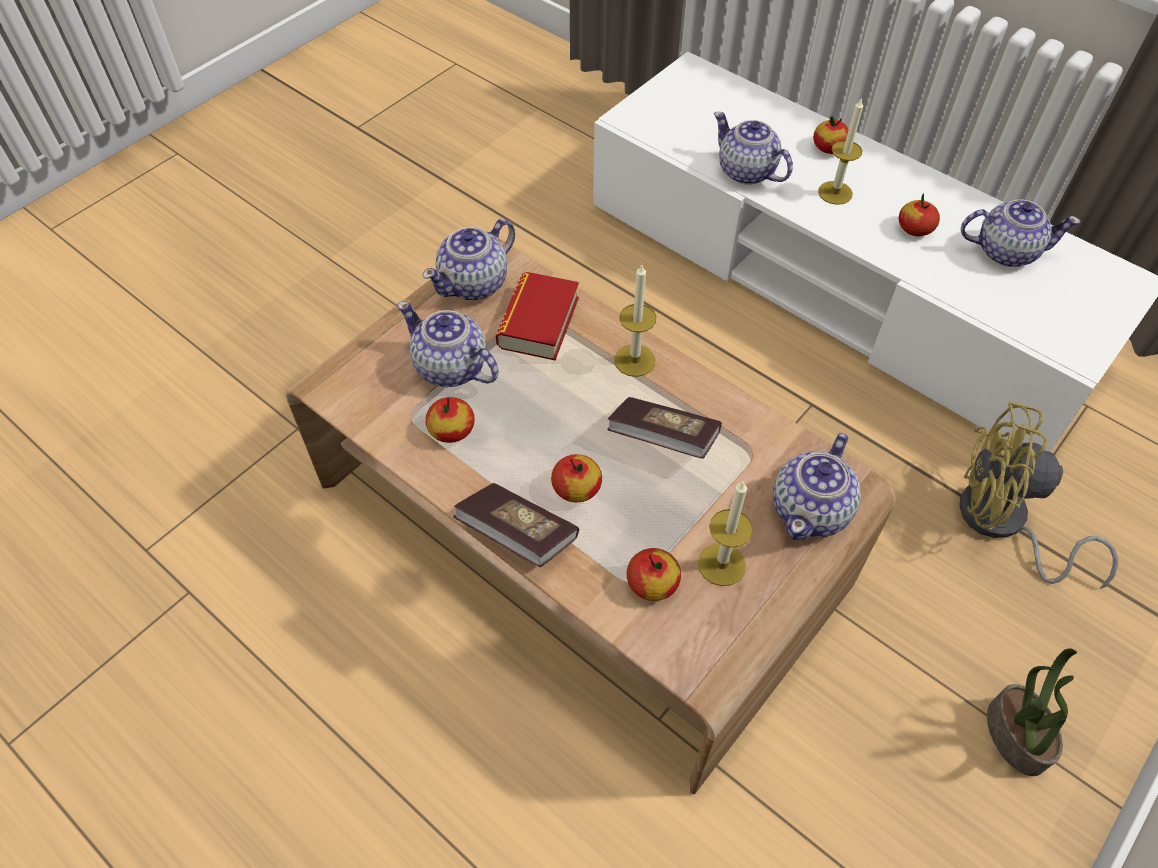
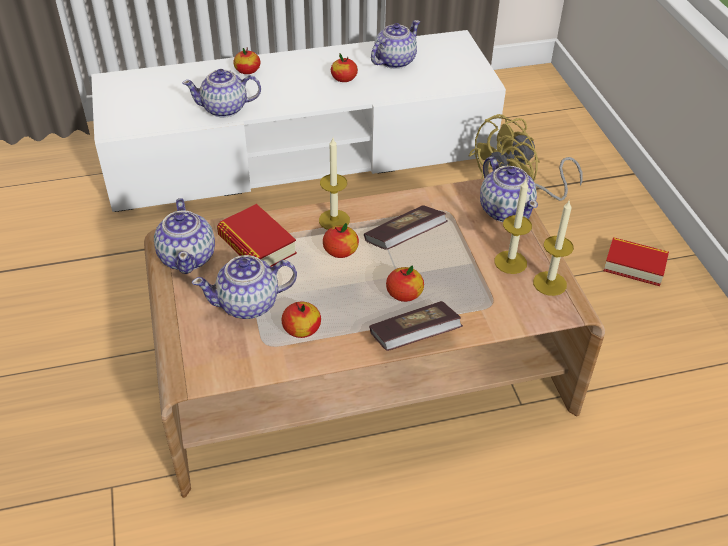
camera: 55 degrees left, 10 degrees down
apple [627,548,681,601] -> apple moved to [323,223,359,258]
candle [818,98,863,205] -> candle moved to [533,199,574,296]
potted plant [987,648,1077,776] -> book [603,237,669,286]

